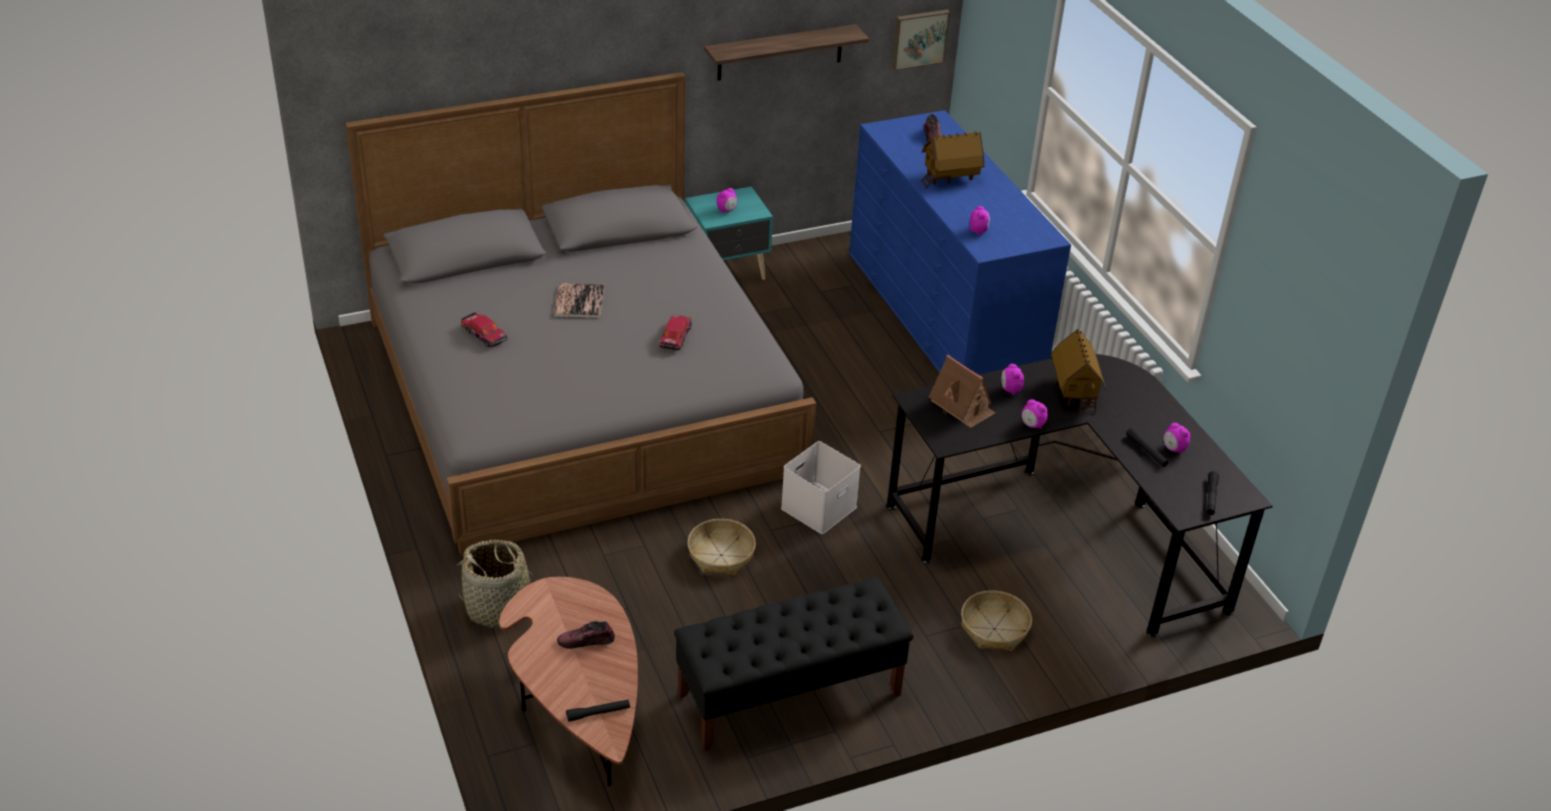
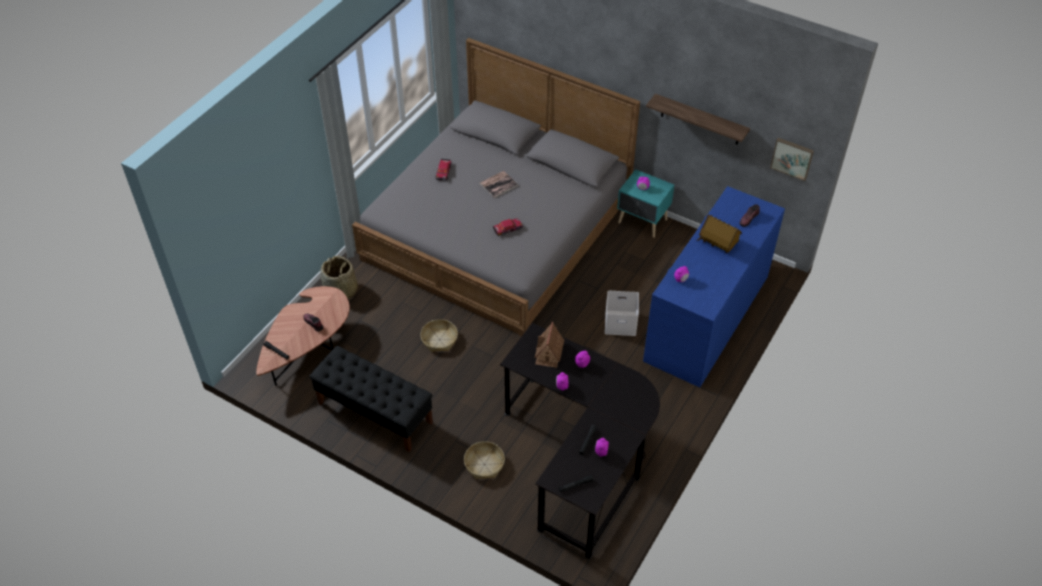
camera: 55 degrees right, 10 degrees up
white storage box [781,441,861,534] -> white storage box moved to [605,291,639,336]
toy house [1051,329,1106,415] -> none

